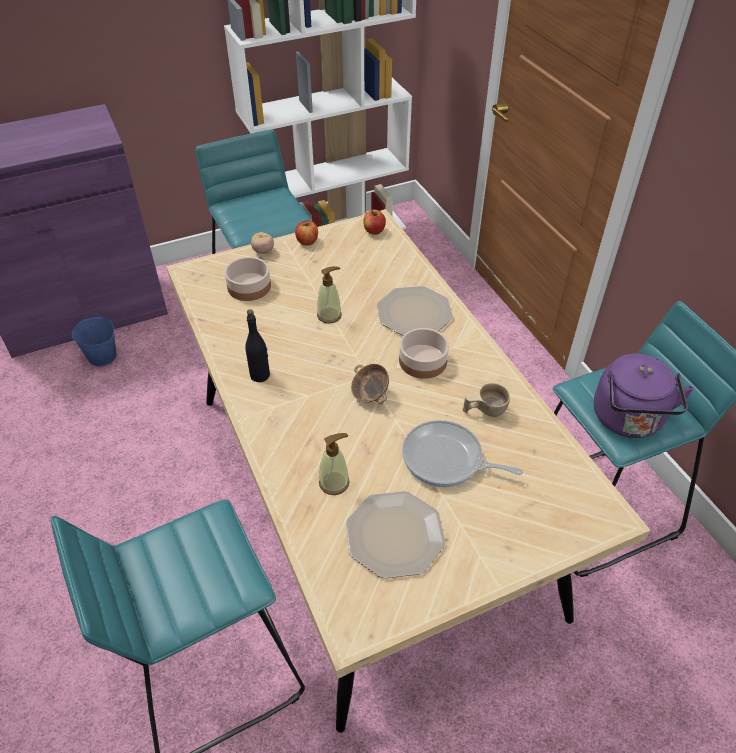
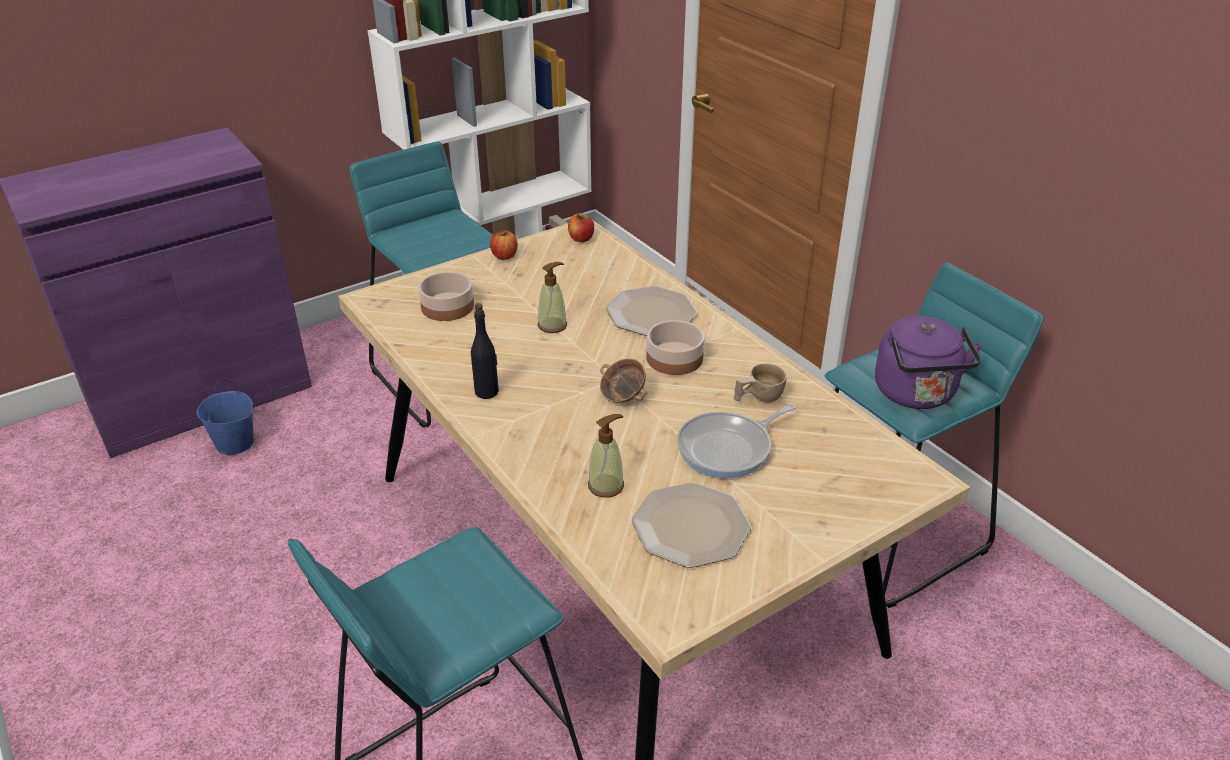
camera: 10 degrees left, 10 degrees down
tomato [251,232,274,254] -> none
frying pan [402,420,523,487] -> frying pan turned 45 degrees counterclockwise [677,404,796,478]

